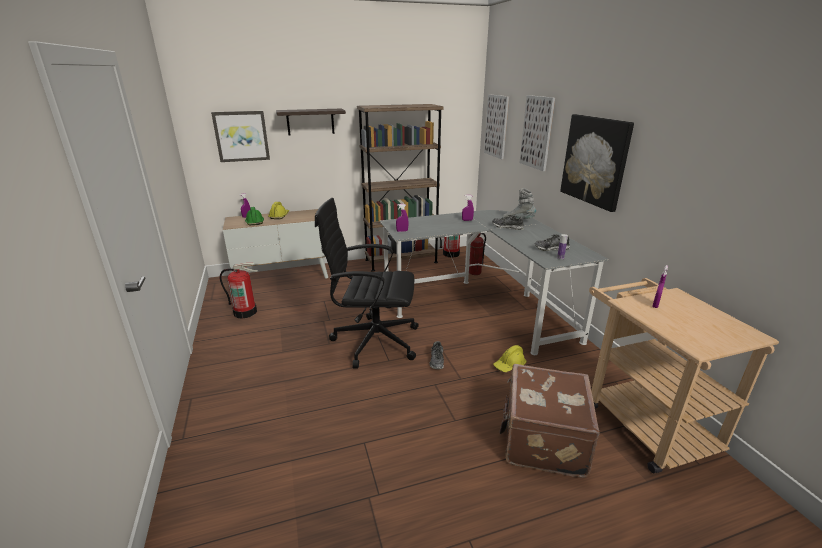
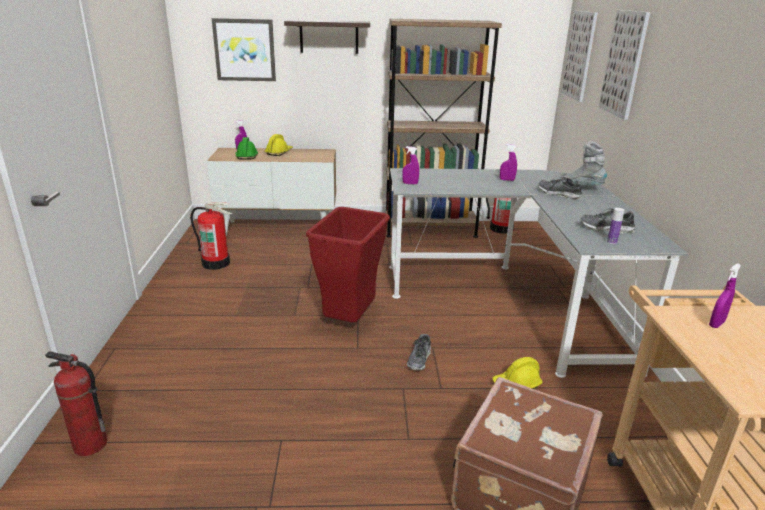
camera: 15 degrees right, 0 degrees up
black office chair [315,198,419,369] -> red trash can [306,207,390,322]
fire extinguisher [469,233,486,275] -> fire extinguisher moved to [45,351,107,456]
picture [560,114,634,212] -> none

